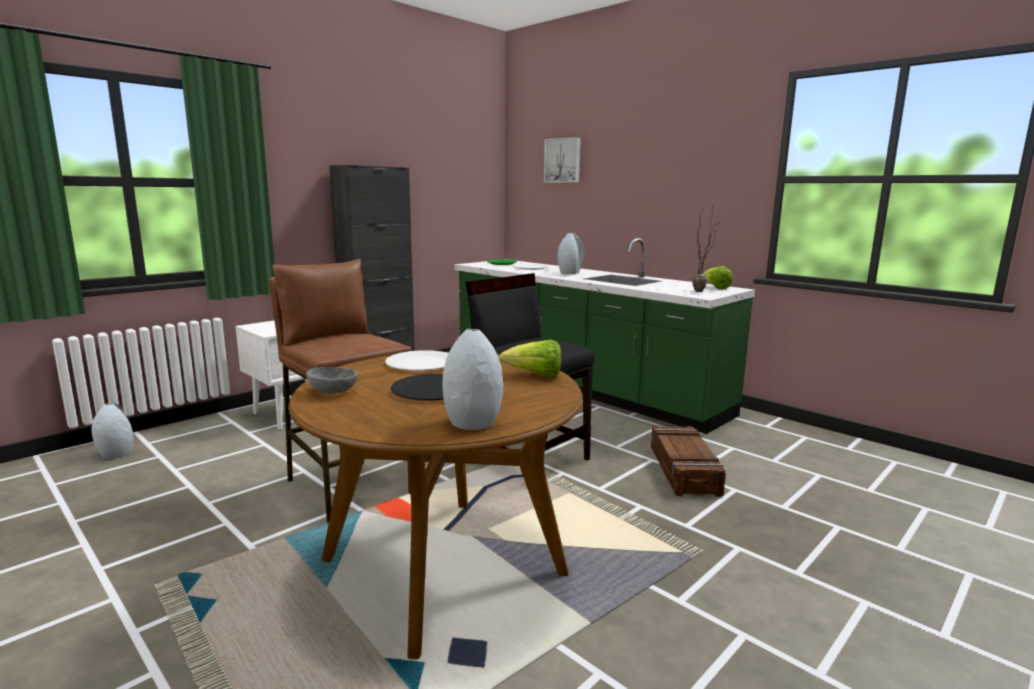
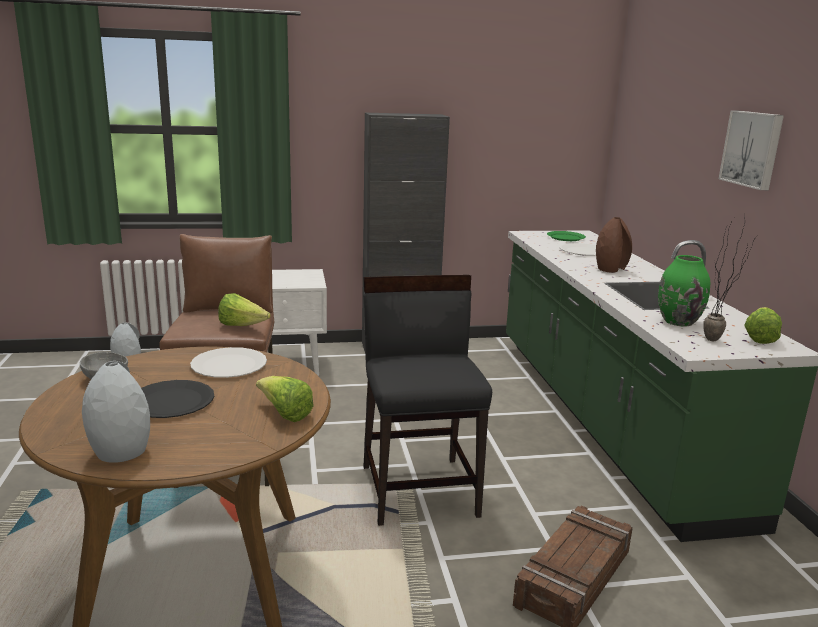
camera: 35 degrees right, 5 degrees up
picture [544,137,581,183] -> picture moved to [719,110,784,190]
grey vase [558,233,585,274] -> brown vase [596,217,632,273]
none -> lettuce [218,293,270,326]
none -> green vase [658,255,710,327]

